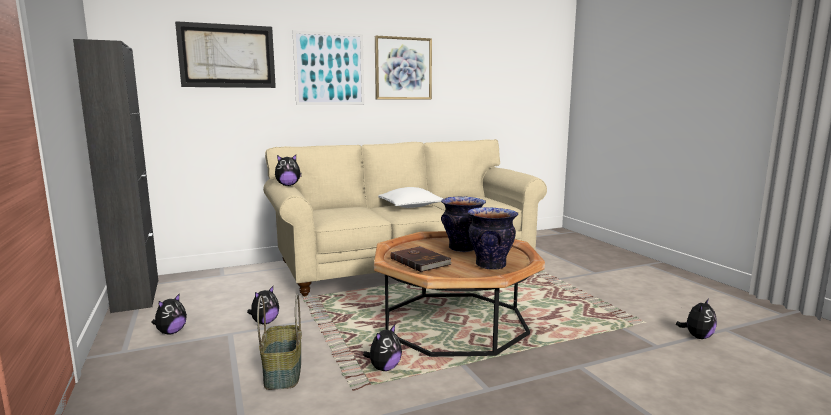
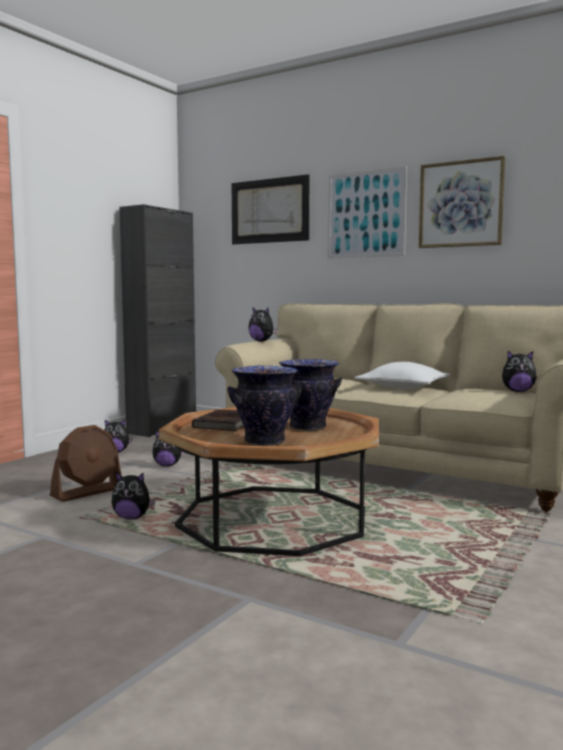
camera: 55 degrees right, 5 degrees down
basket [257,294,302,390] -> brown fan [50,425,121,502]
plush toy [676,298,717,339] -> plush toy moved to [502,351,537,392]

